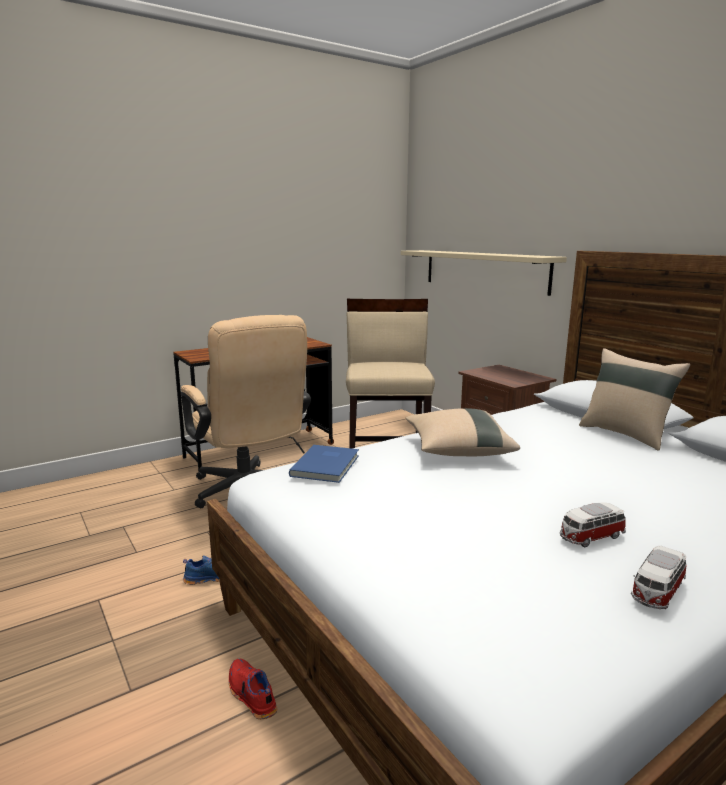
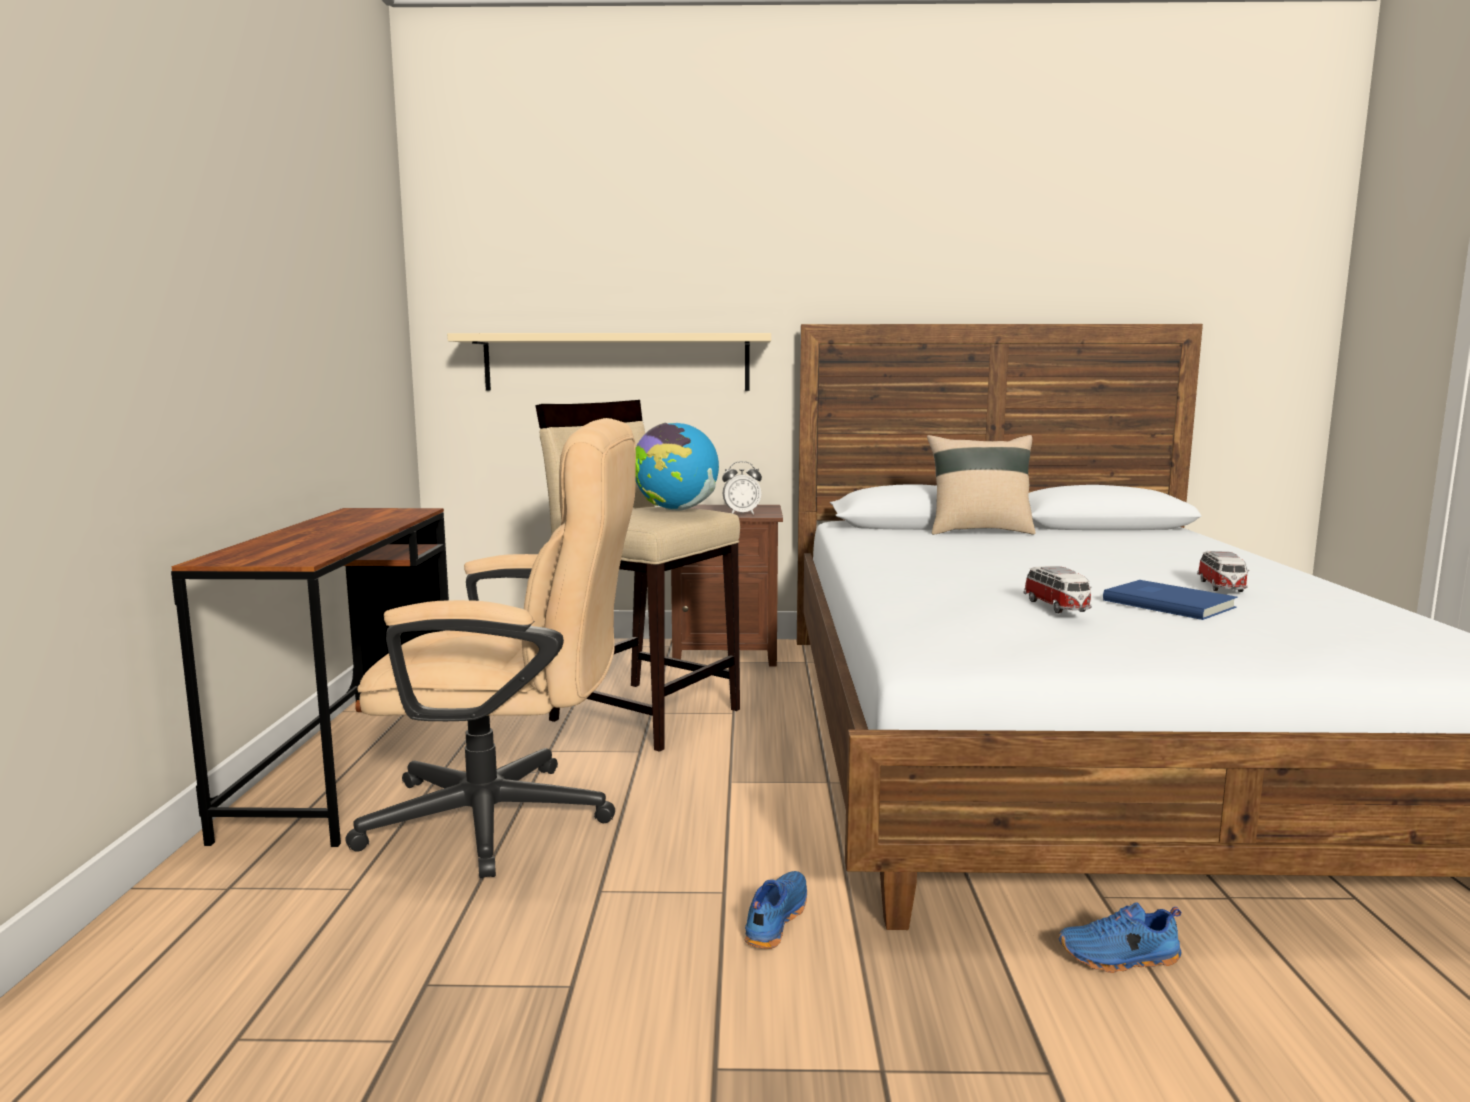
camera: 55 degrees left, 5 degrees down
red shoe [229,659,278,719] -> blue shoe [1058,902,1181,973]
blue book [289,445,359,483] -> blue book moved to [1103,580,1237,620]
beige pillow [406,408,520,456] -> none
toy car [631,546,687,609] -> toy car moved to [1023,566,1092,613]
none -> globe [635,423,719,511]
none -> alarm clock [722,461,762,515]

